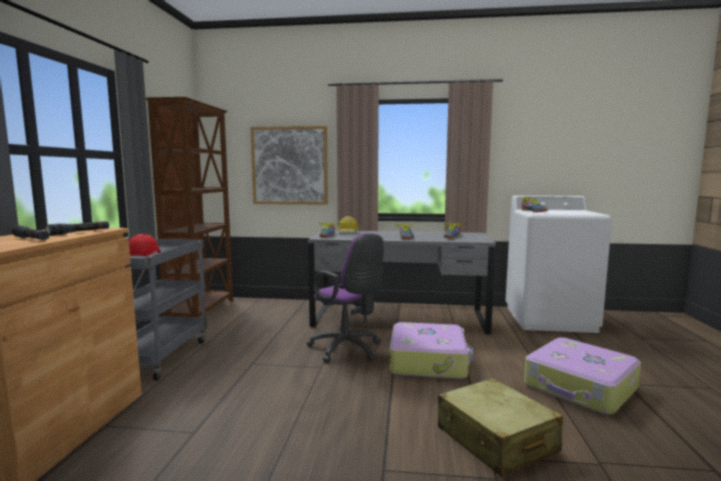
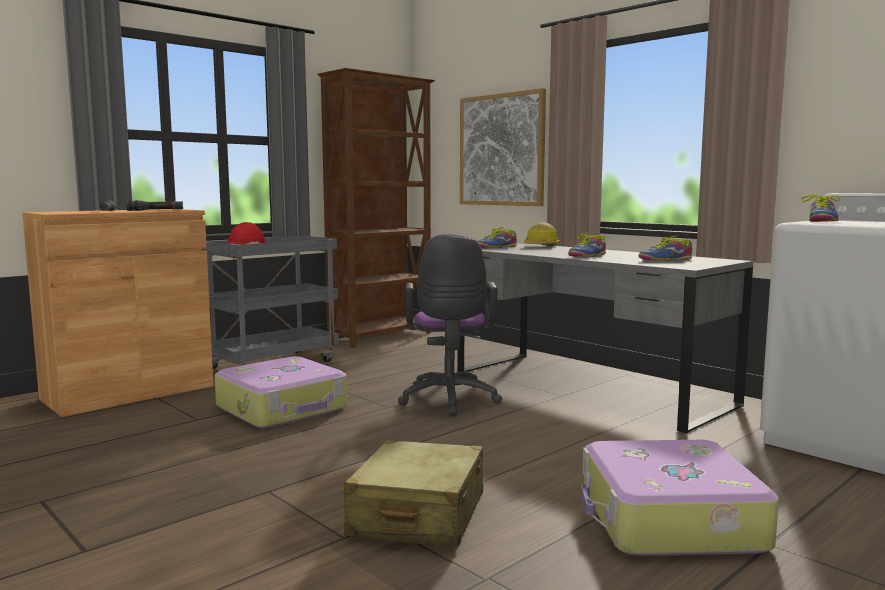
camera: 40 degrees right, 0 degrees up
suitcase [389,322,473,379] -> suitcase moved to [215,356,347,429]

